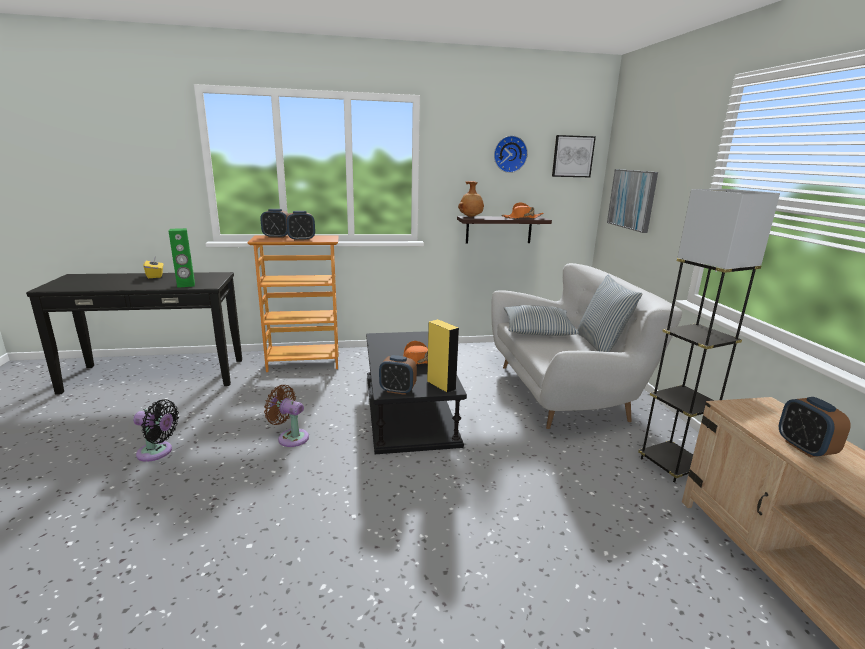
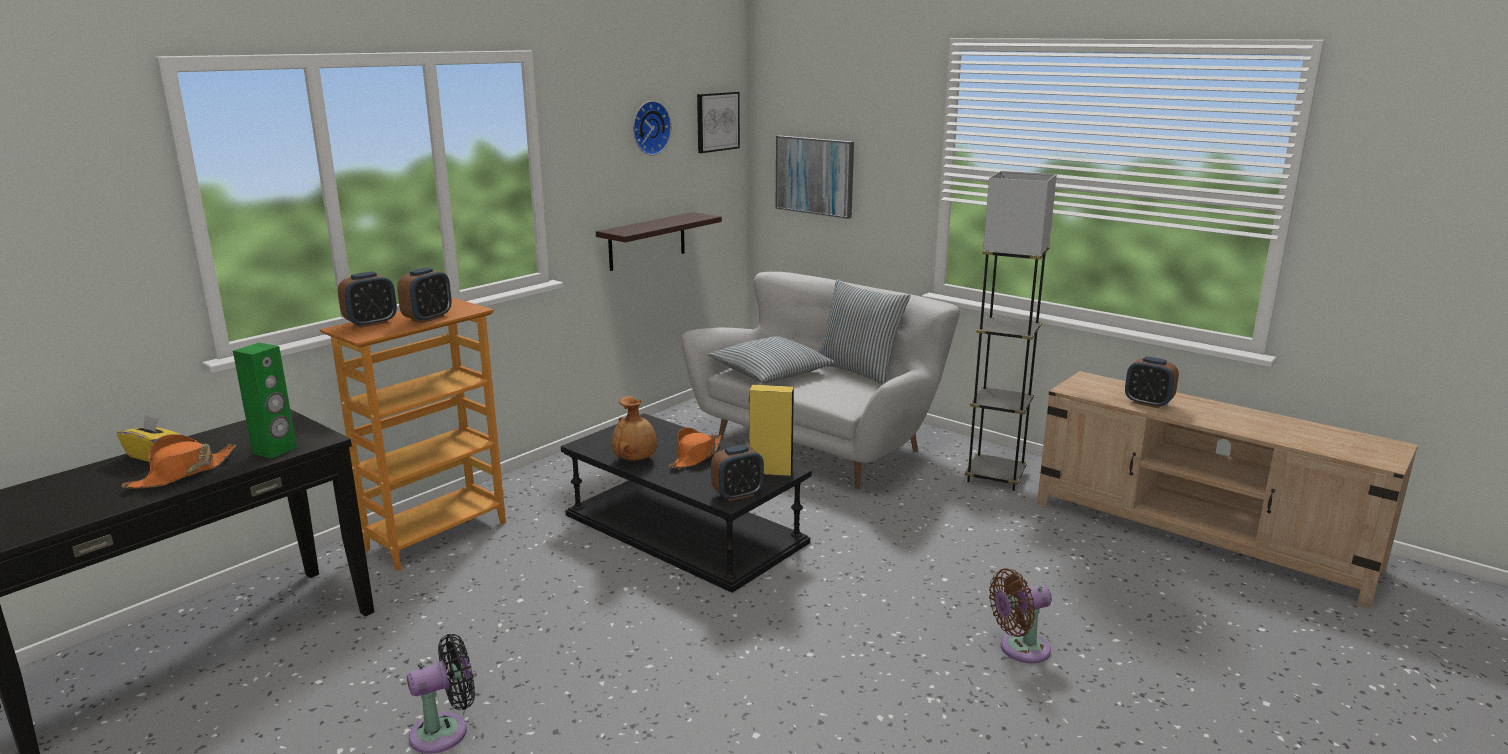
camera: 40 degrees left, 0 degrees up
brown fan [264,385,309,447] -> brown fan moved to [989,568,1052,663]
brown vase [458,181,484,217] -> brown vase moved to [612,396,657,461]
orange hat [501,202,543,219] -> orange hat moved to [122,434,236,489]

